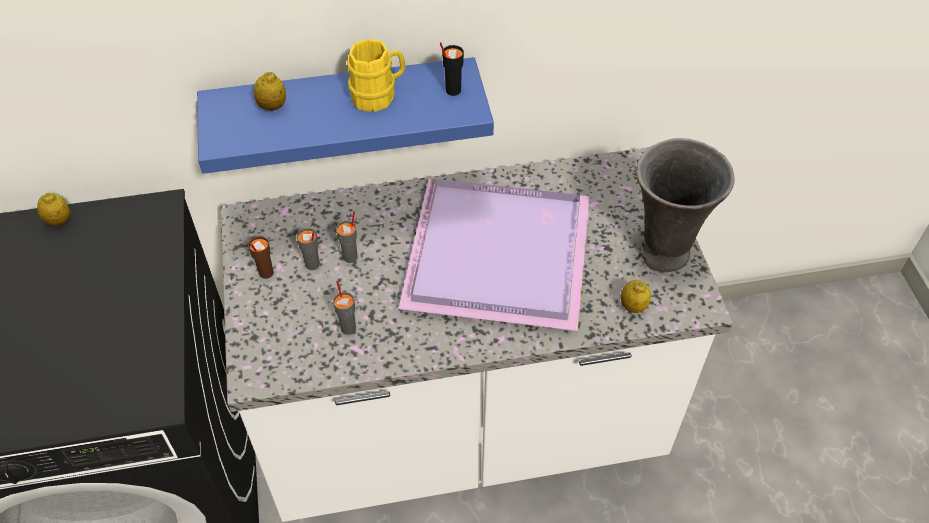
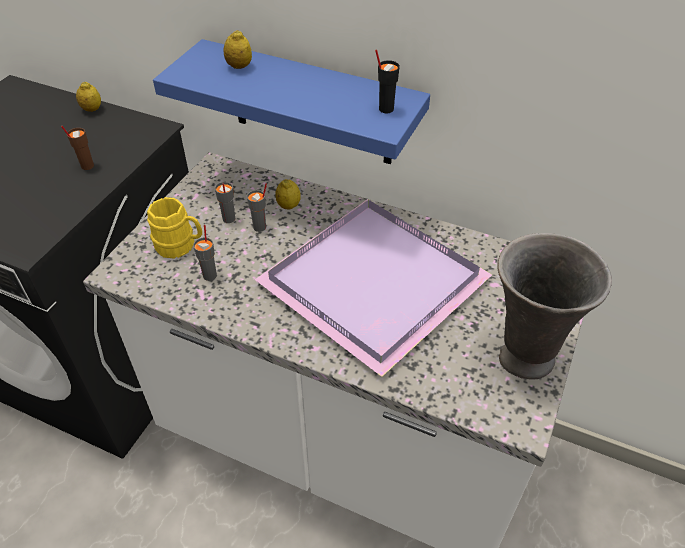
camera: 35 degrees right, 5 degrees down
brown cup [248,236,274,279] -> brown cup moved to [61,126,94,170]
yellow mug [347,39,405,112] -> yellow mug moved to [147,197,202,259]
lemon [621,280,651,313] -> lemon moved to [275,179,301,210]

